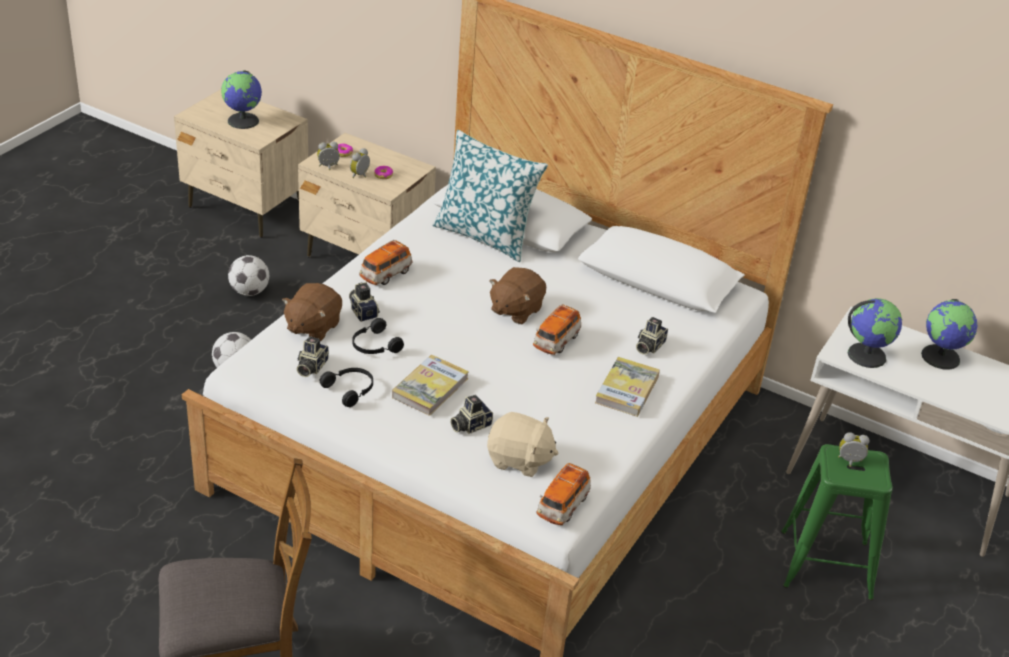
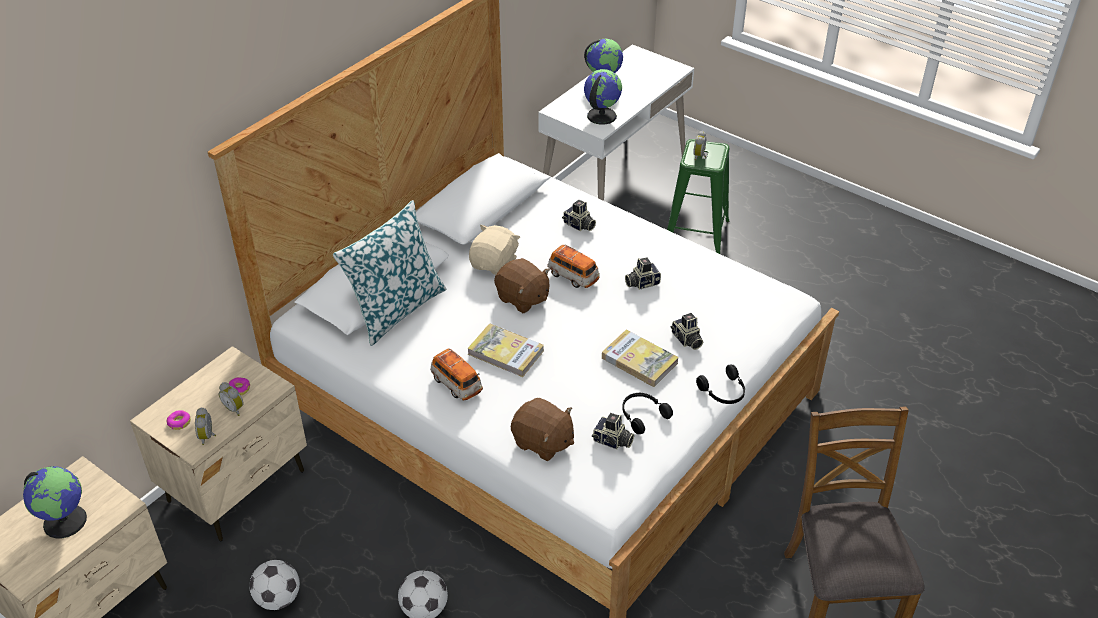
camera: 80 degrees left, 5 degrees up
camera [349,282,380,322] -> camera moved to [625,258,661,290]
black headphones [352,318,404,354] -> black headphones moved to [696,365,745,404]
beige plush toy [487,412,559,477] -> beige plush toy moved to [469,225,520,275]
toy car [536,463,591,525] -> none
book [595,357,660,417] -> book moved to [467,324,544,377]

